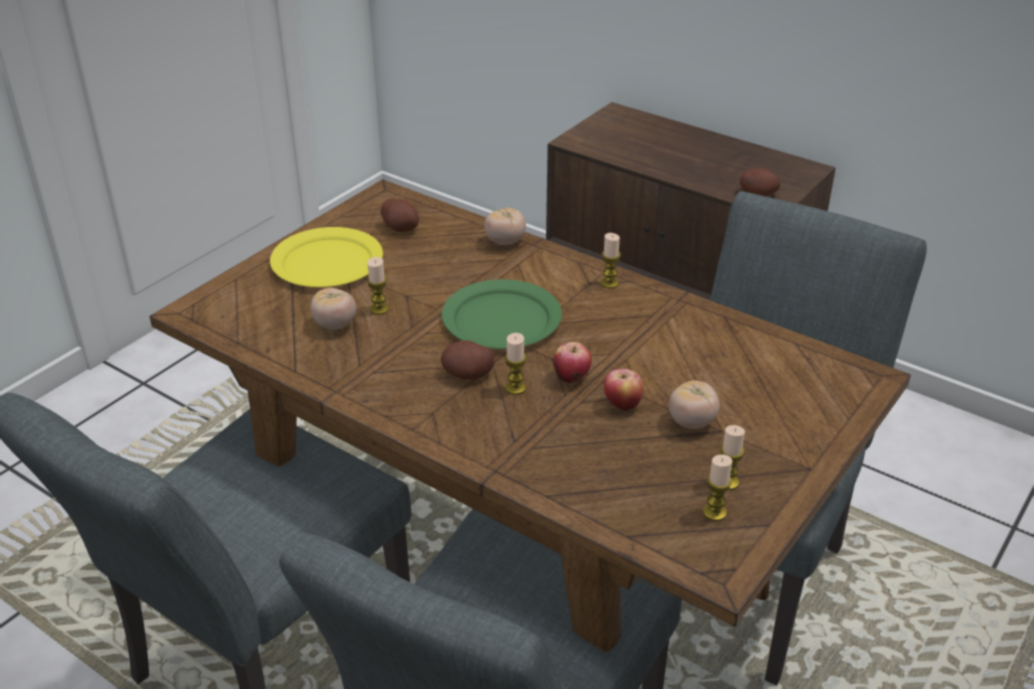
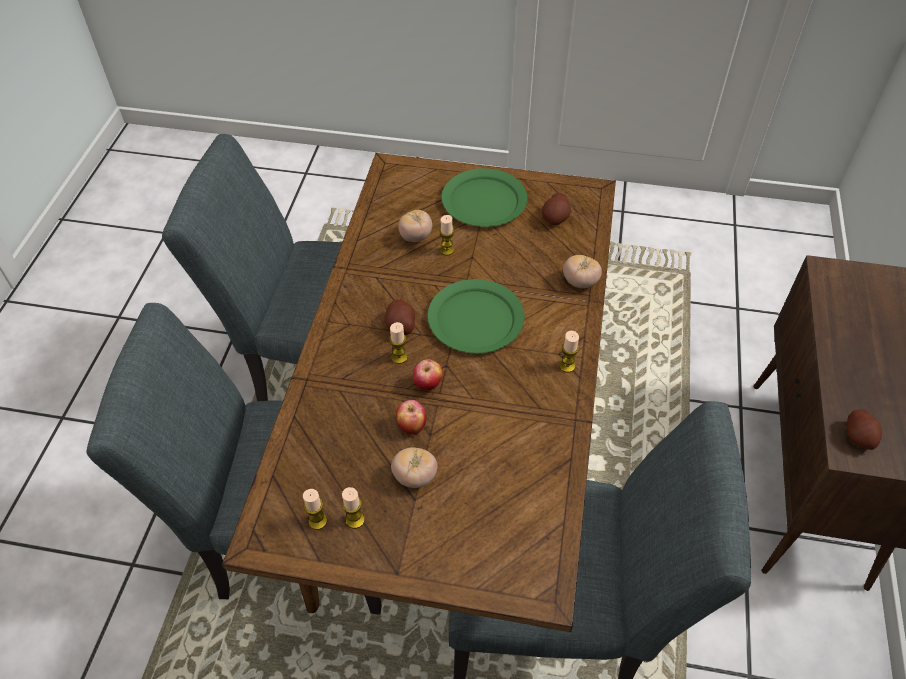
camera: 65 degrees right, 15 degrees up
yellow plate [270,227,383,287] -> green plate [442,168,527,227]

